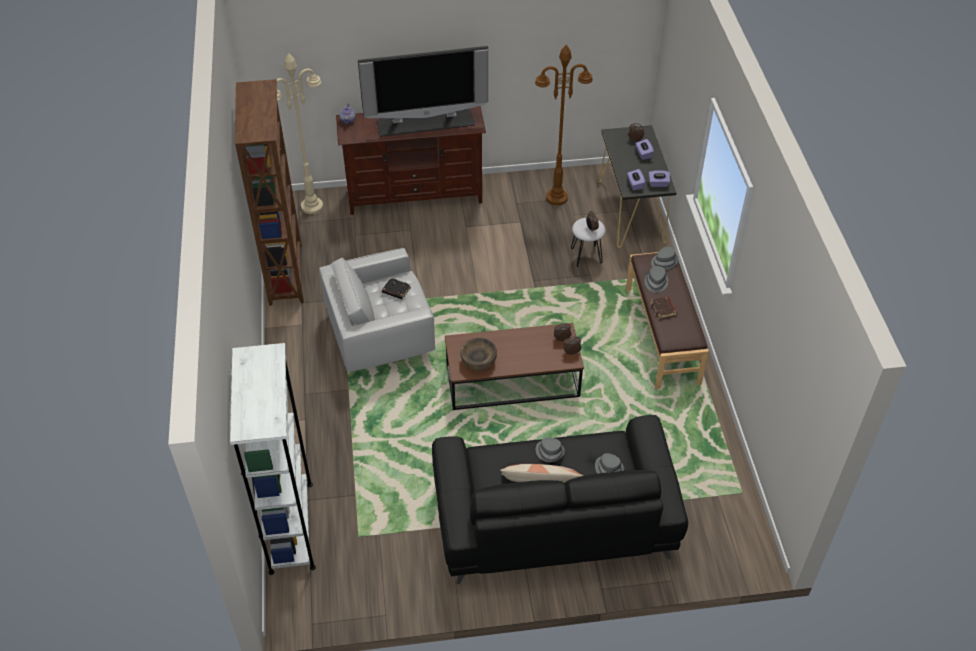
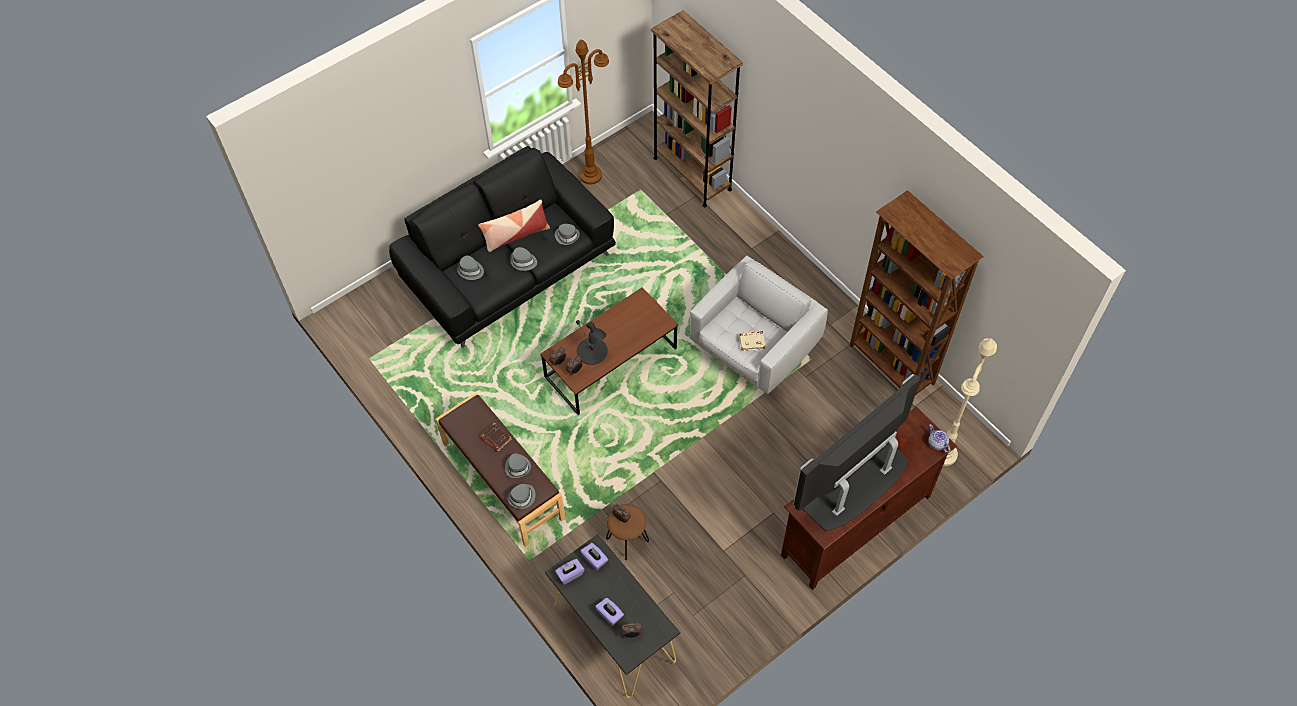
camera: 150 degrees right, 10 degrees up
white bookcase [230,343,316,575] -> brown bookcase [651,10,743,207]
black book [382,278,411,299] -> beige book [739,331,765,351]
brown bowl [460,338,497,371] -> none
brown floor lamp [535,45,593,205] -> brown floor lamp moved to [558,39,609,185]
white stool [571,217,606,267] -> brown stool [606,504,649,560]
none -> grey hat [555,224,580,245]
none -> black table lamp [576,320,608,365]

